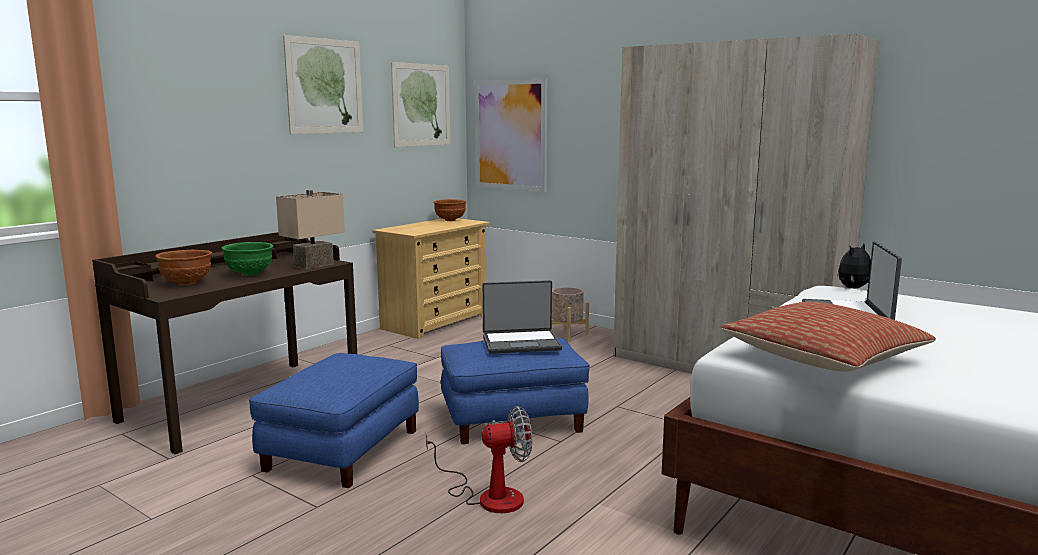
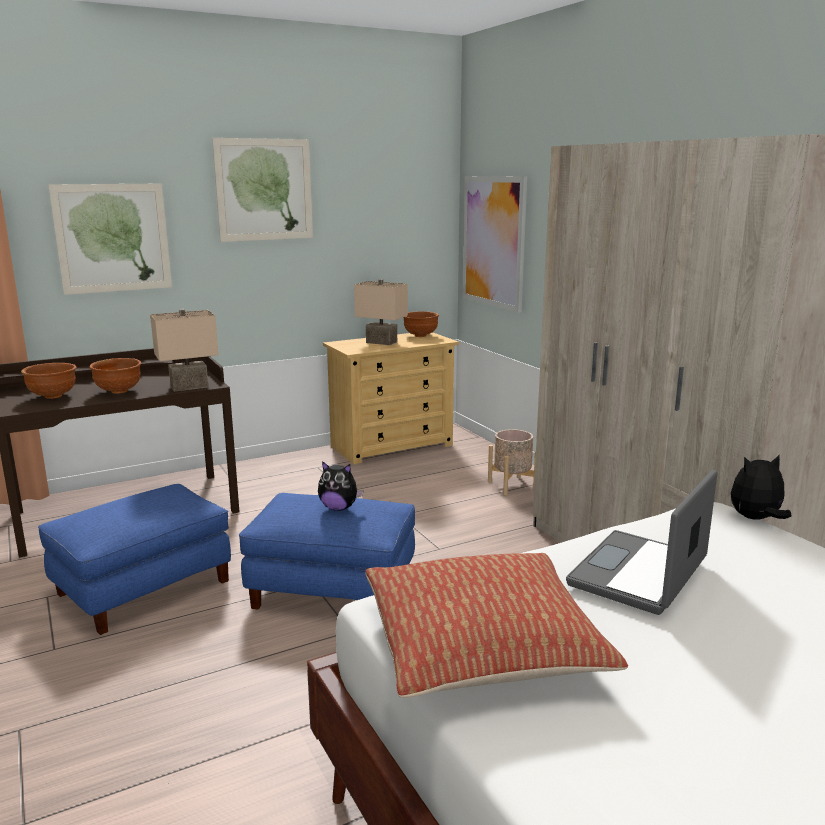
camera: 25 degrees right, 5 degrees up
green bowl [222,242,273,276] -> brown bowl [89,358,141,394]
picture [391,62,451,147] -> picture moved to [48,184,172,295]
fan [426,406,532,513] -> none
laptop [482,280,562,354] -> plush toy [318,461,364,511]
none -> beige table lamp [354,279,408,345]

